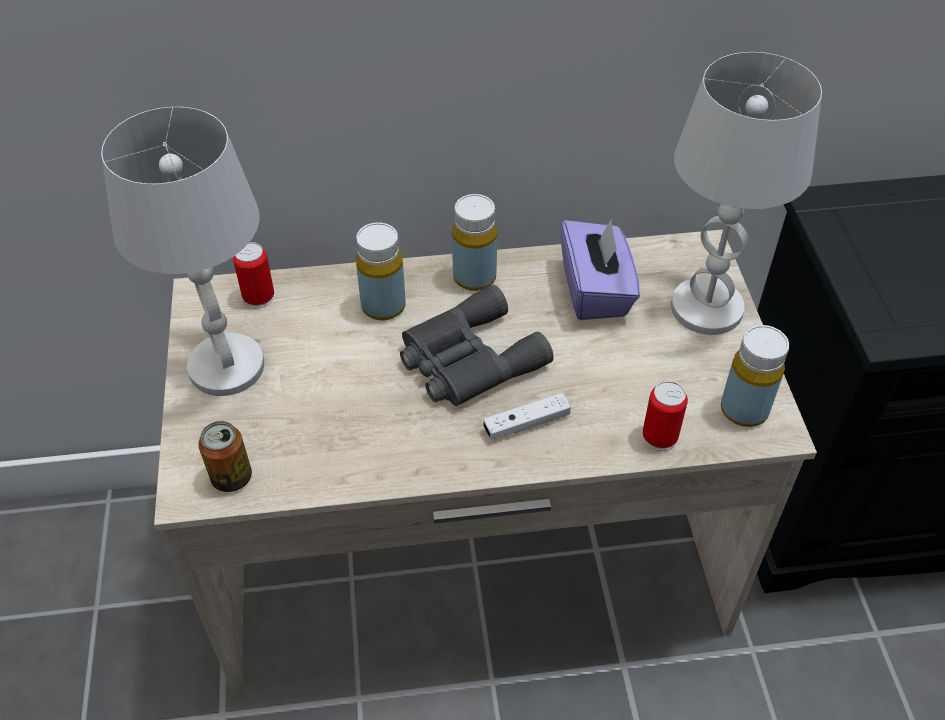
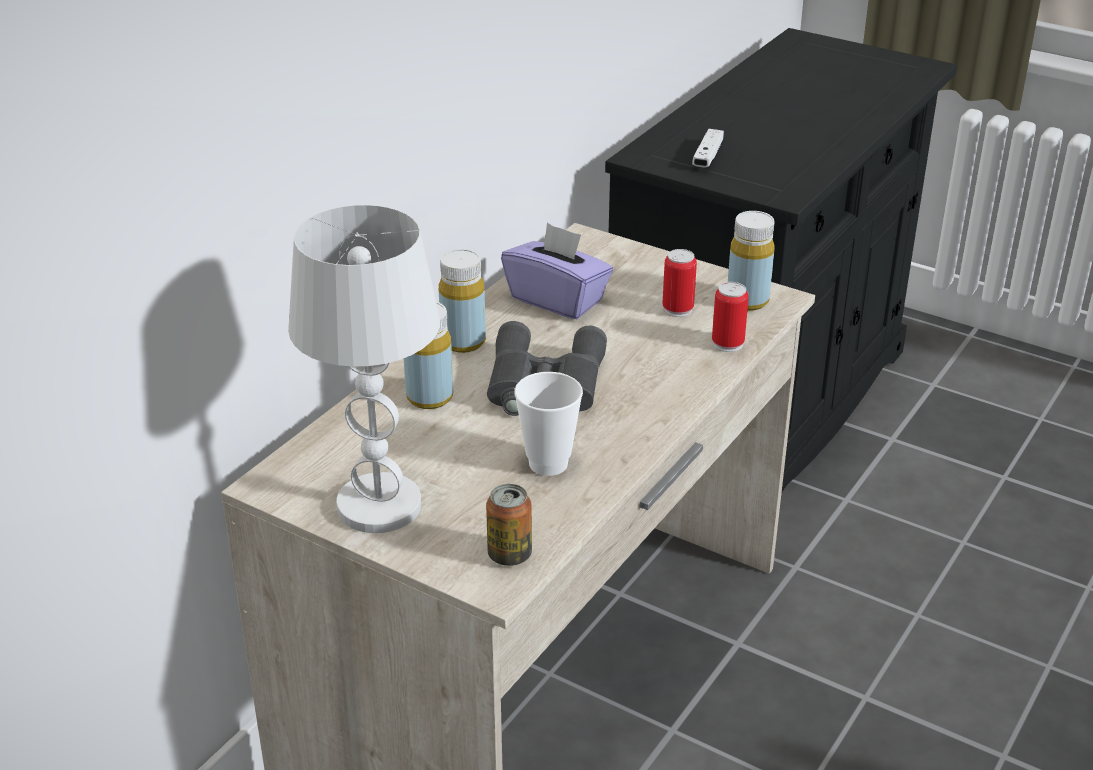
camera: 50 degrees left, 15 degrees down
can [233,242,274,308] -> can moved to [662,249,697,317]
white game controller [483,393,571,440] -> white game controller moved to [692,129,724,168]
white table lamp [671,52,822,335] -> none
none -> cup [514,372,583,476]

